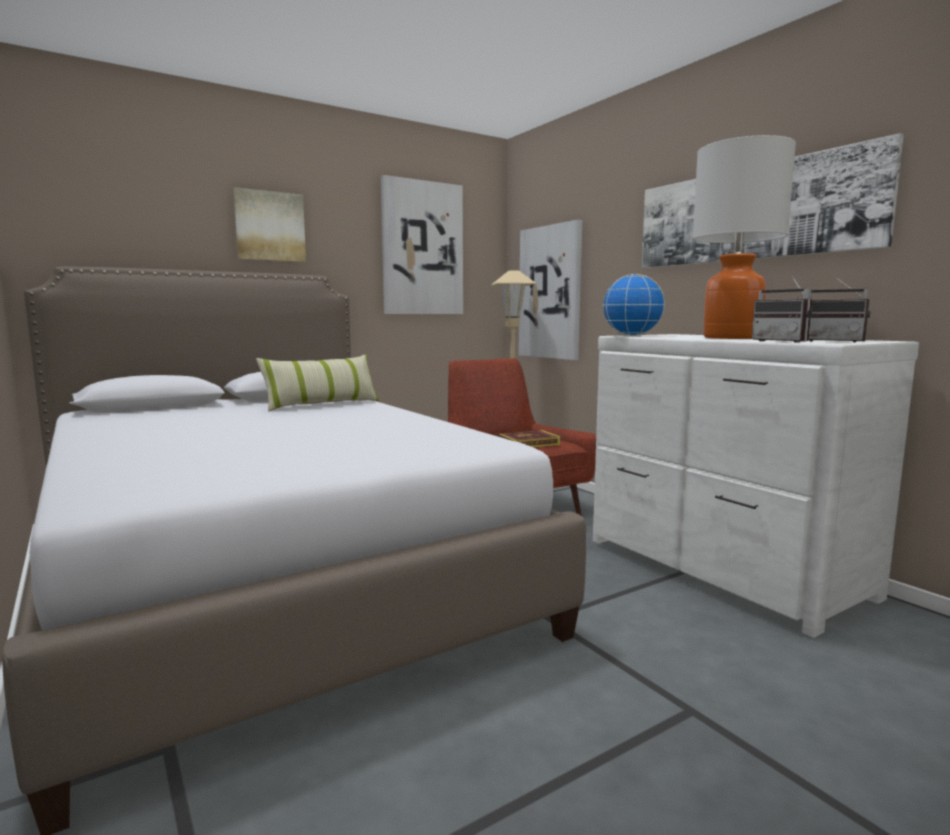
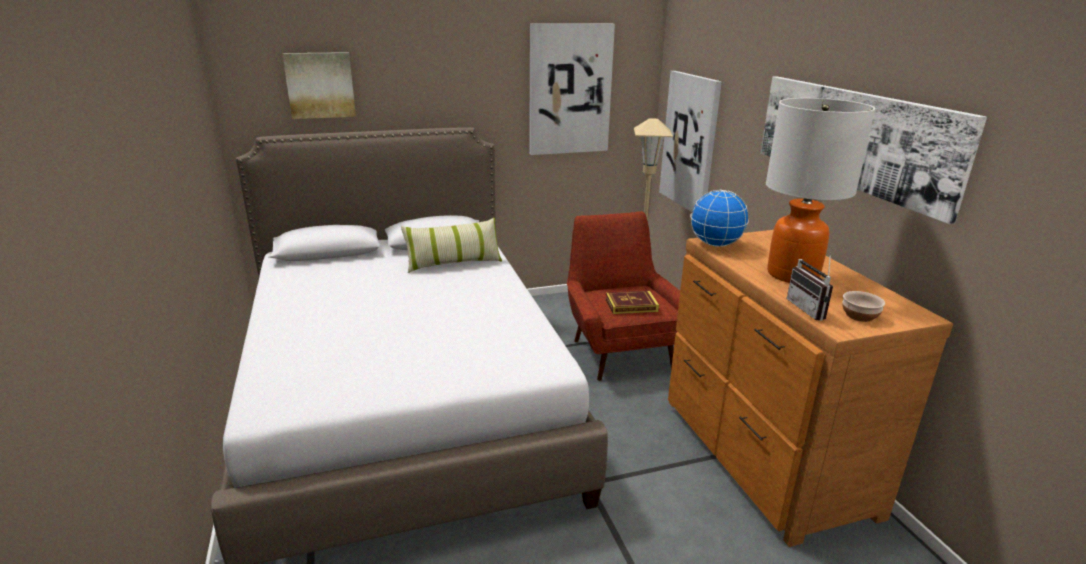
camera: 15 degrees right, 15 degrees up
picture [233,187,306,262] -> picture moved to [282,52,356,119]
white dresser [593,334,919,638] -> brown dresser [668,230,953,547]
radio [808,277,870,342] -> bowl [843,291,885,322]

